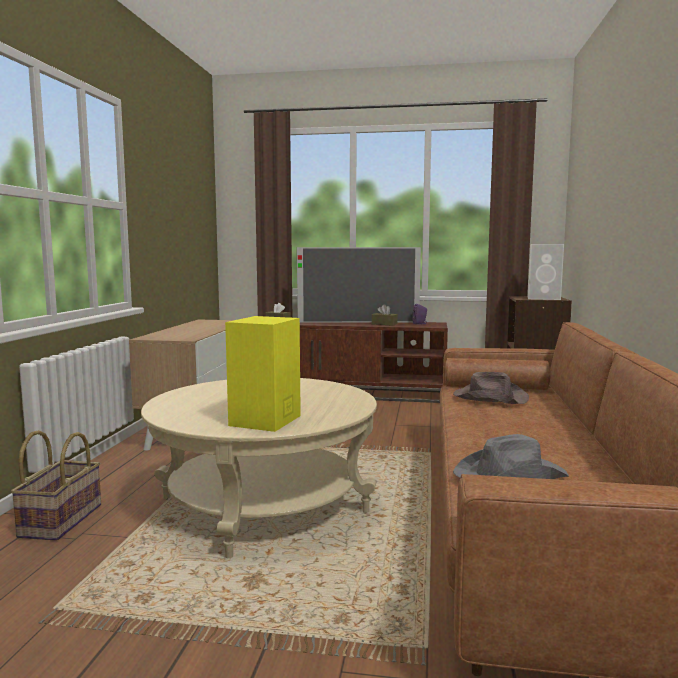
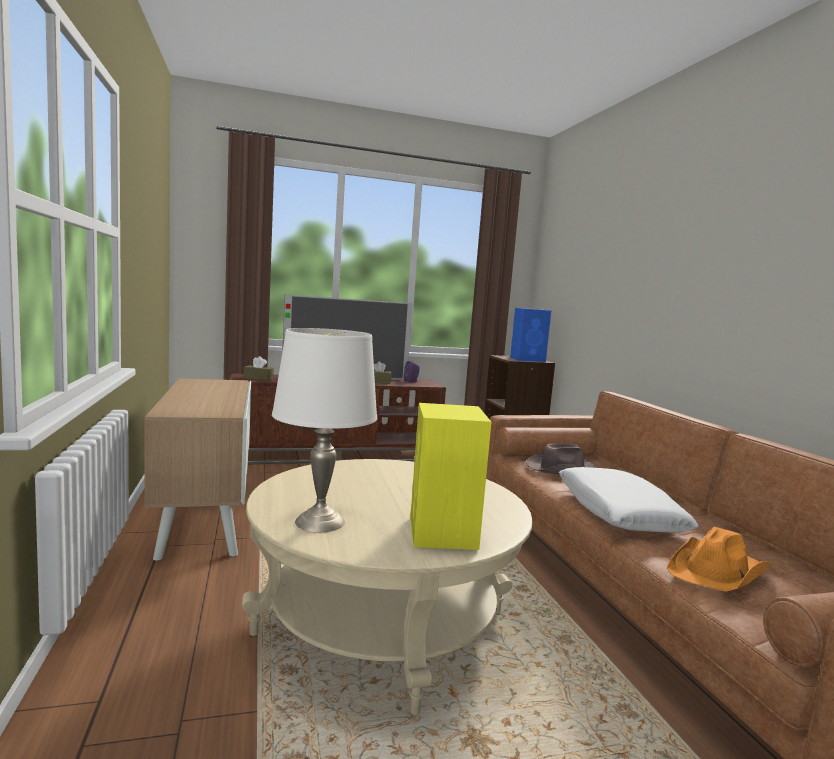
camera: 25 degrees left, 0 degrees up
basket [10,430,101,541] -> none
grey hat [453,434,569,479] -> orange hat [667,527,771,591]
white speaker [528,244,564,300] -> blue speaker [510,308,551,362]
none -> white table lamp [272,328,377,532]
none -> white pillow [559,467,699,533]

